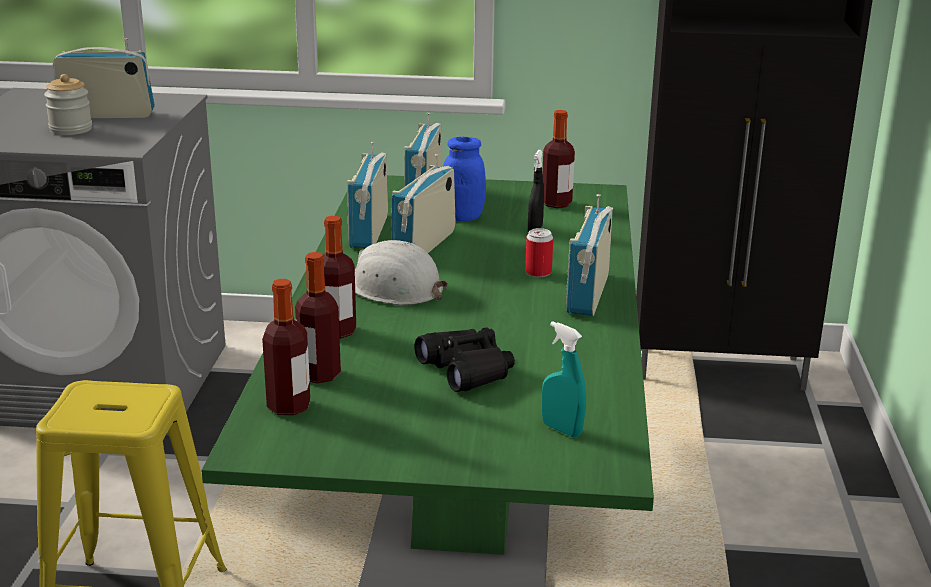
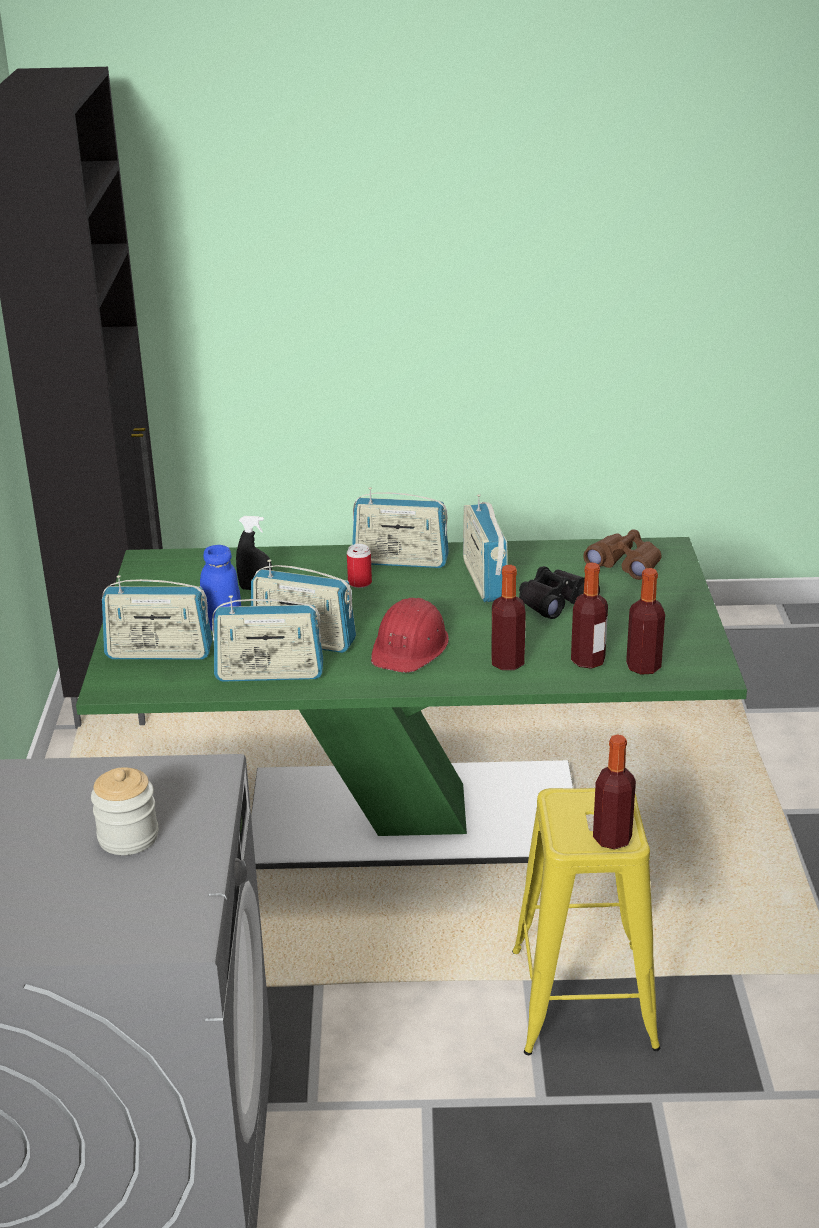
camera: 95 degrees left, 5 degrees up
radio [53,38,155,118] -> radio moved to [463,494,507,602]
white hard hat [355,240,448,305] -> red hard hat [371,598,449,673]
bottle [542,110,575,208] -> bottle moved to [593,734,636,849]
turquoise spray bottle [542,321,586,438] -> brown binoculars [583,529,661,580]

